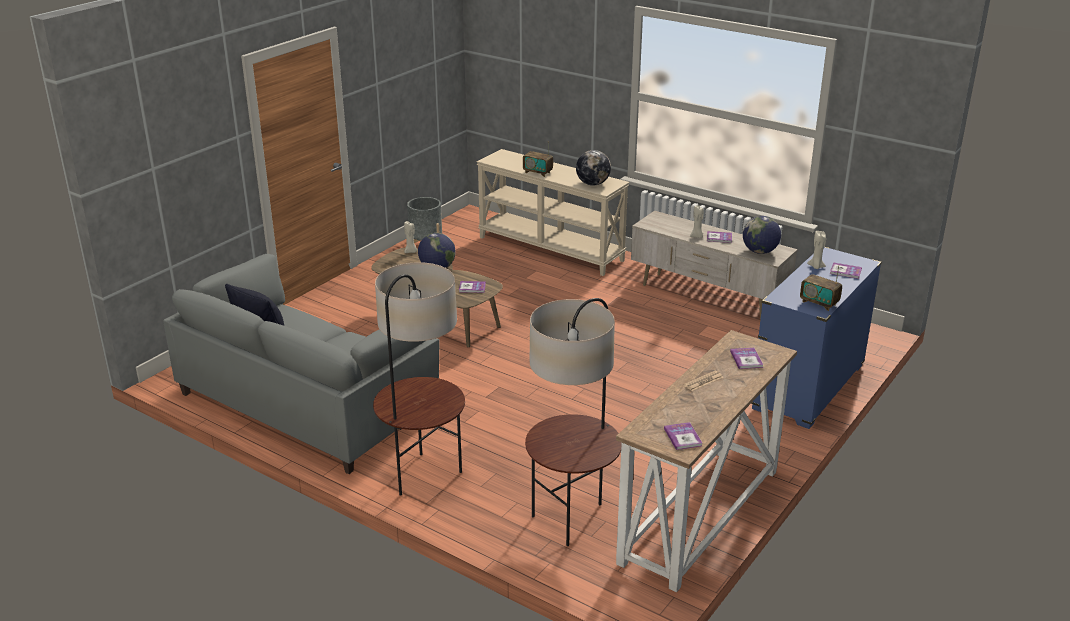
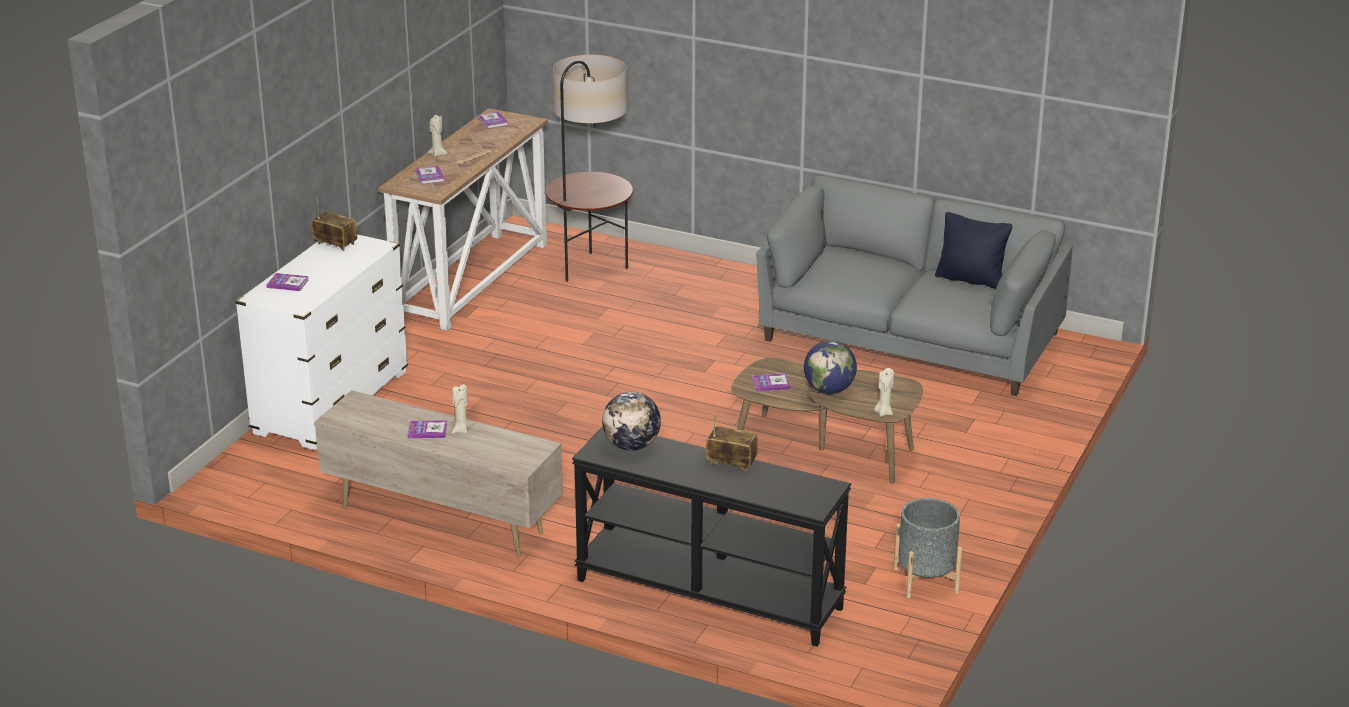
camera: 170 degrees right, 0 degrees up
floor lamp [373,262,465,496] -> none
beige console table [477,149,629,276] -> black console table [572,426,851,647]
globe [743,216,781,254] -> none
blue dresser [751,247,882,429] -> white dresser [235,234,408,450]
beige candle [807,231,826,269] -> beige candle moved to [428,115,447,157]

